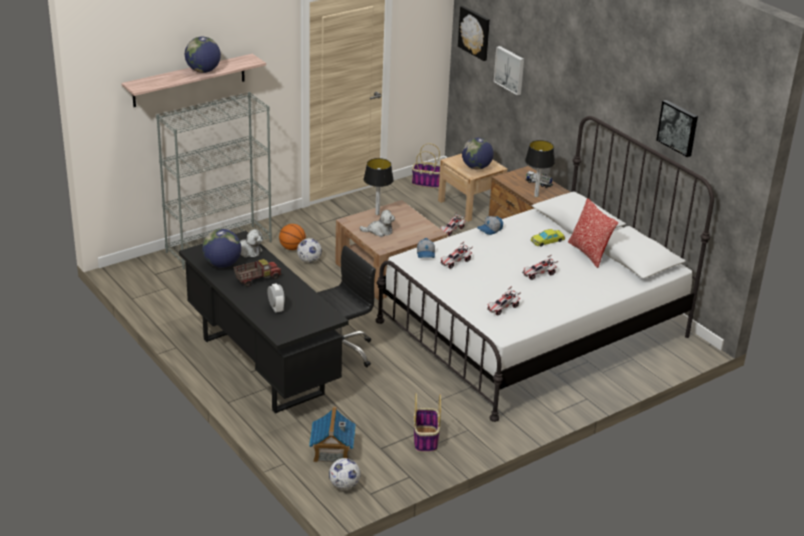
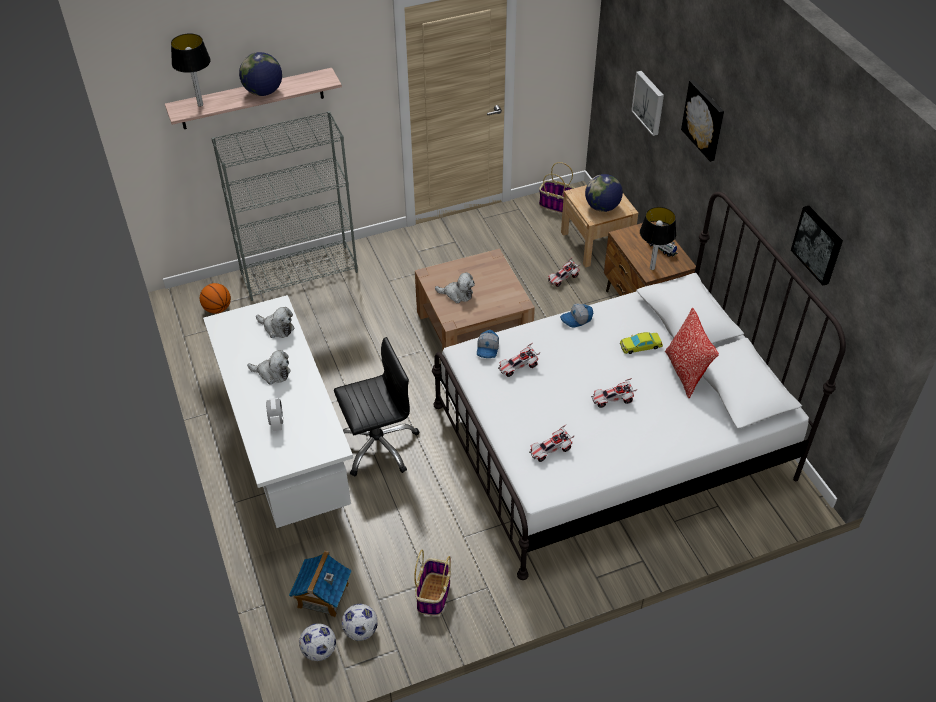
camera: 15 degrees right, 15 degrees up
black desk [179,231,348,414] -> white desk [203,295,353,528]
globe [202,229,241,268] -> none
toy truck [233,259,281,287] -> plush toy [247,350,291,385]
basketball [279,224,306,250] -> basketball moved to [200,283,231,314]
football [297,238,322,263] -> football moved to [341,604,378,641]
table lamp [364,158,394,215] -> table lamp moved to [171,34,211,107]
picture [458,6,490,61] -> picture moved to [681,80,724,162]

